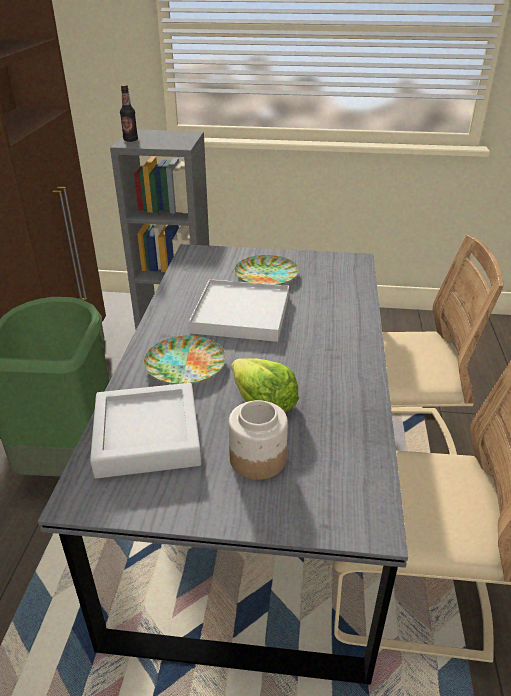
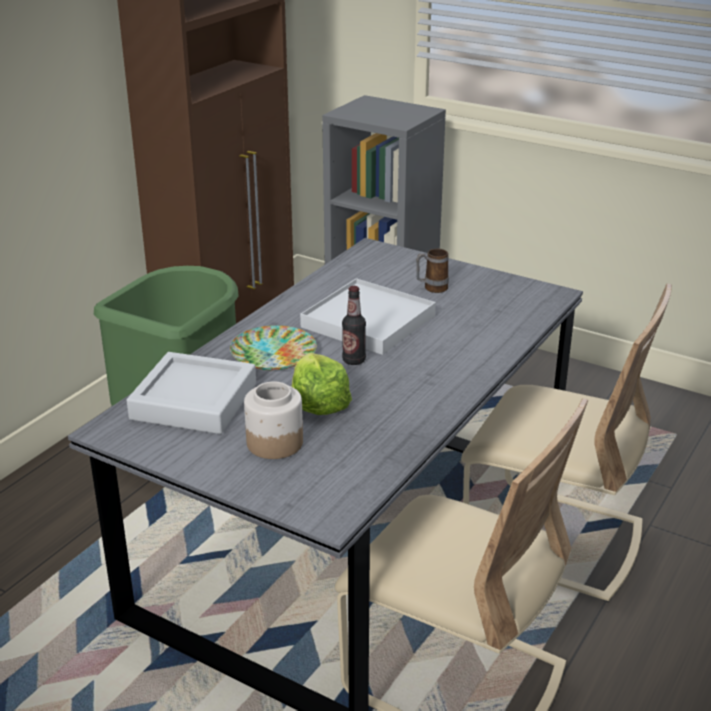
camera: 25 degrees right, 5 degrees down
bottle [120,85,138,142] -> bottle moved to [342,286,366,365]
plate [234,255,299,285] -> mug [416,249,449,293]

